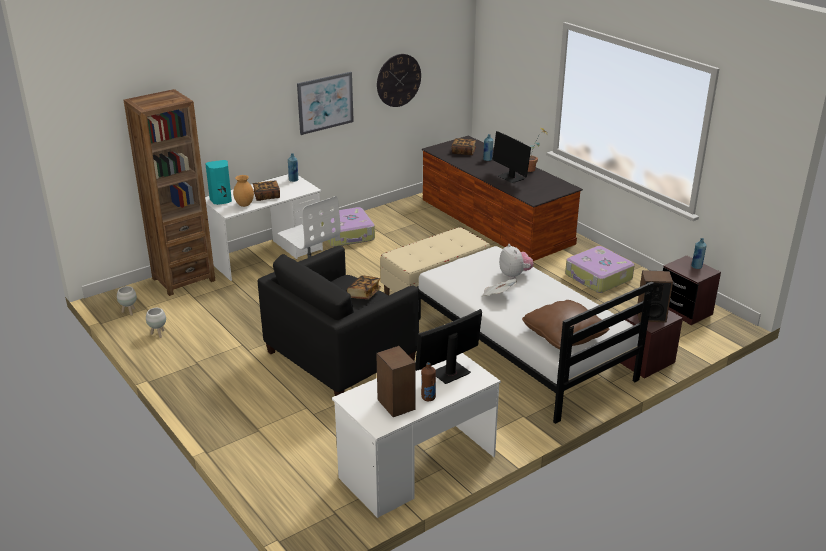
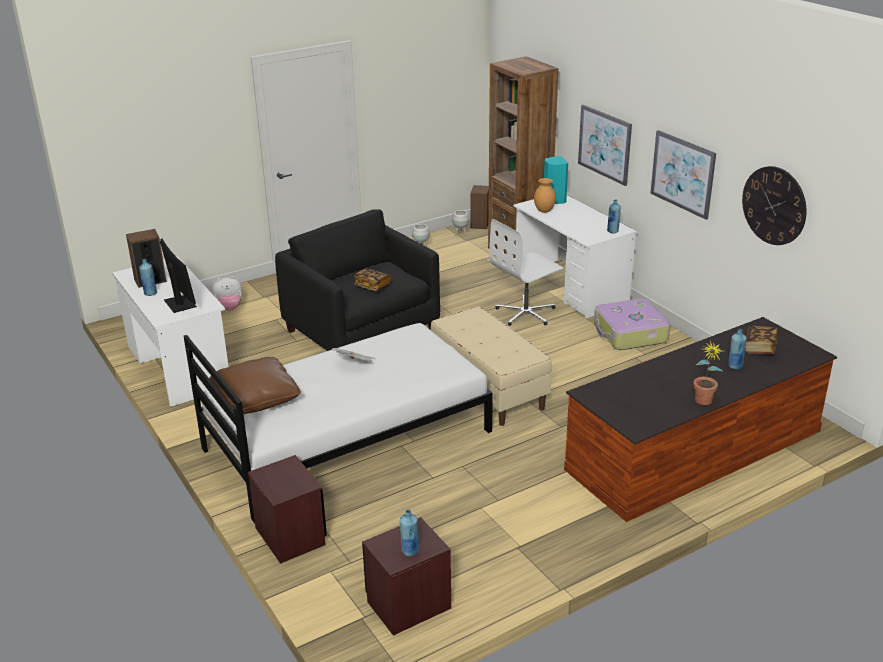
camera: 95 degrees right, 0 degrees up
book [253,180,280,201] -> none
brown bottle [421,362,436,401] -> blue bottle [139,259,157,296]
monitor [493,131,531,183] -> none
plush toy [499,244,533,279] -> plush toy moved to [212,276,243,311]
suitcase [565,246,635,293] -> none
speaker [637,270,673,323] -> speaker moved to [471,185,489,229]
none -> picture [578,105,632,186]

